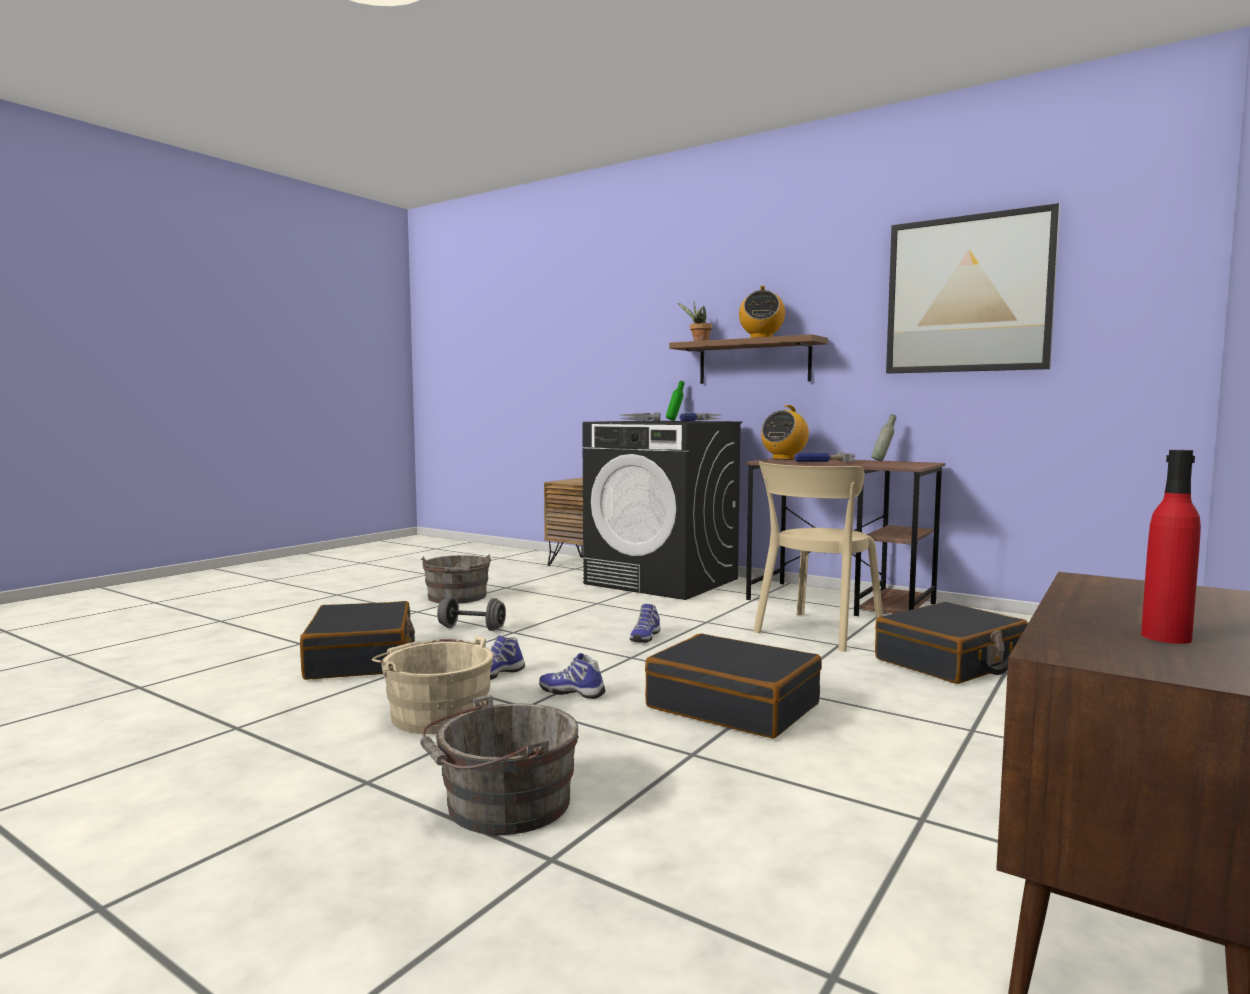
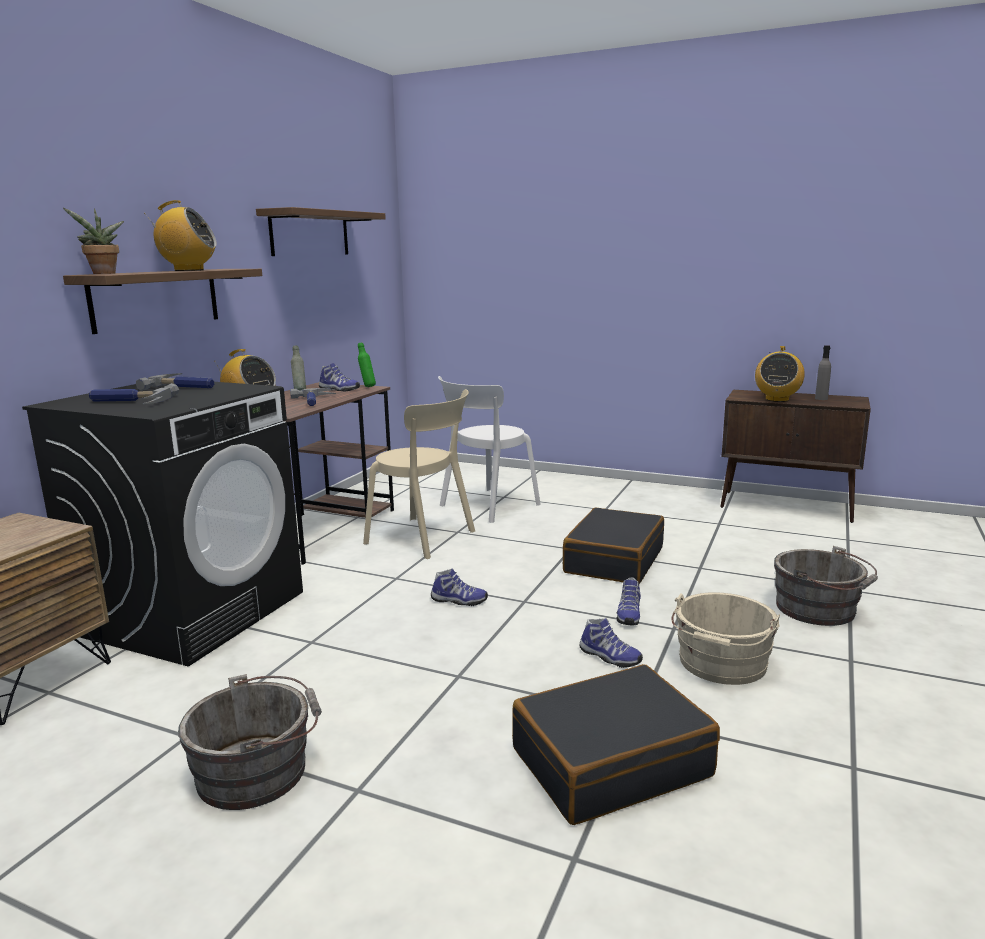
camera: 100 degrees left, 10 degrees up
grey dumbbell [437,596,506,631] -> none
green bottle [666,381,684,421] -> green bottle moved to [358,342,376,387]
black suitcase [875,602,1028,684] -> white chair [438,376,541,523]
picture [886,203,1060,374] -> shelf [256,207,386,256]
red bottle [1141,450,1201,644] -> grey bottle [815,345,831,400]
none -> shoe [319,363,360,391]
none -> radio [755,346,805,402]

